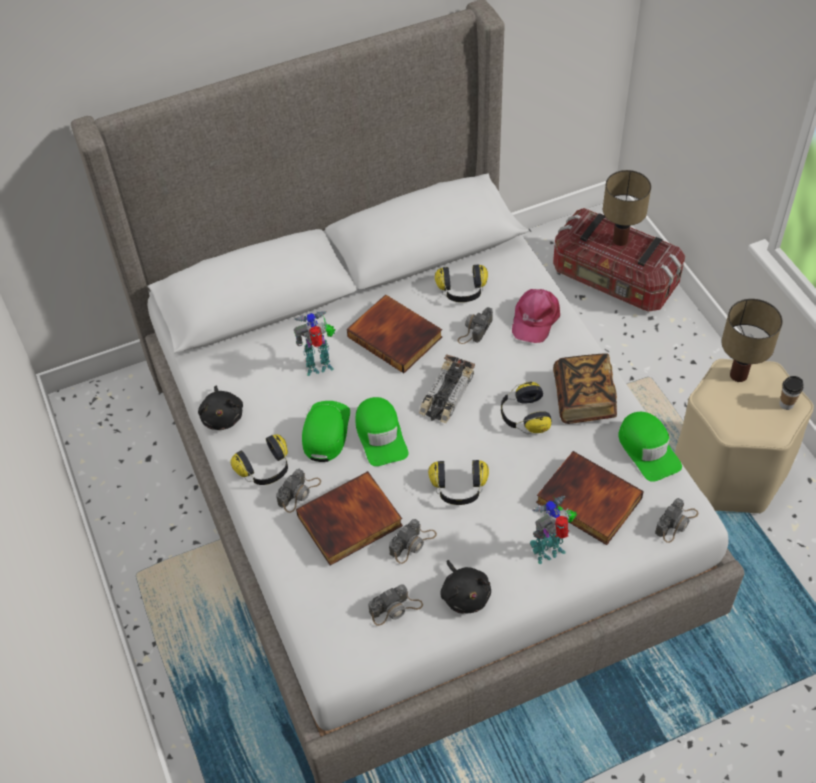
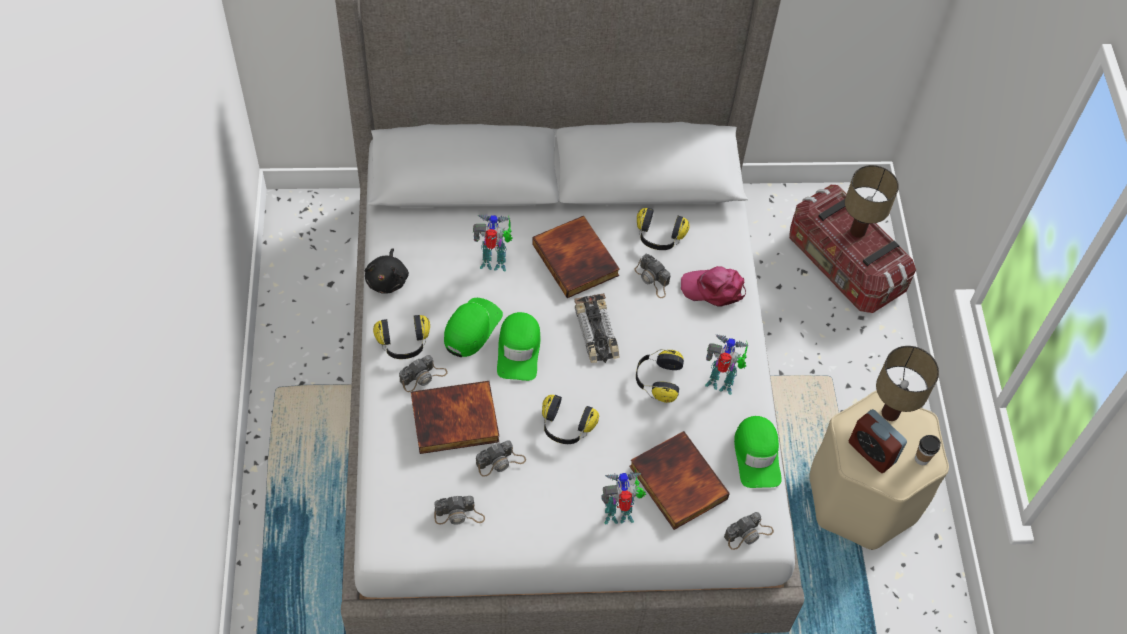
camera: 15 degrees right, 5 degrees up
toy car [419,354,475,423] -> toy car turned 60 degrees counterclockwise [574,293,620,363]
black plush toy [440,560,491,613] -> none
camera [458,307,493,344] -> camera turned 90 degrees counterclockwise [635,254,671,298]
pink cap [512,289,560,343] -> pink cap turned 60 degrees clockwise [681,266,746,307]
book [553,353,617,424] -> toy robot [705,335,749,395]
none -> alarm clock [849,409,907,473]

